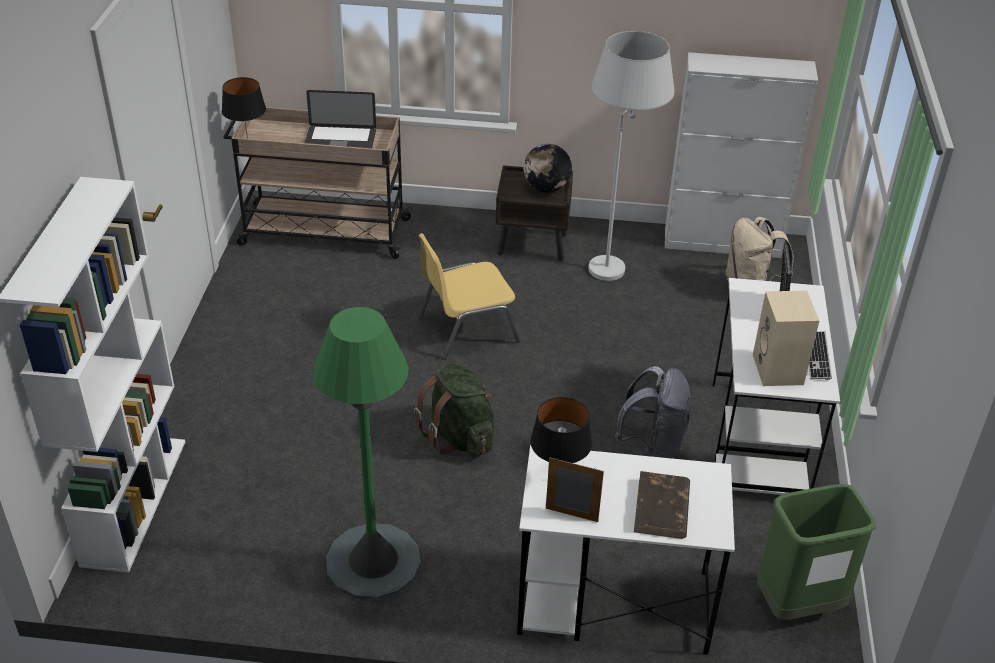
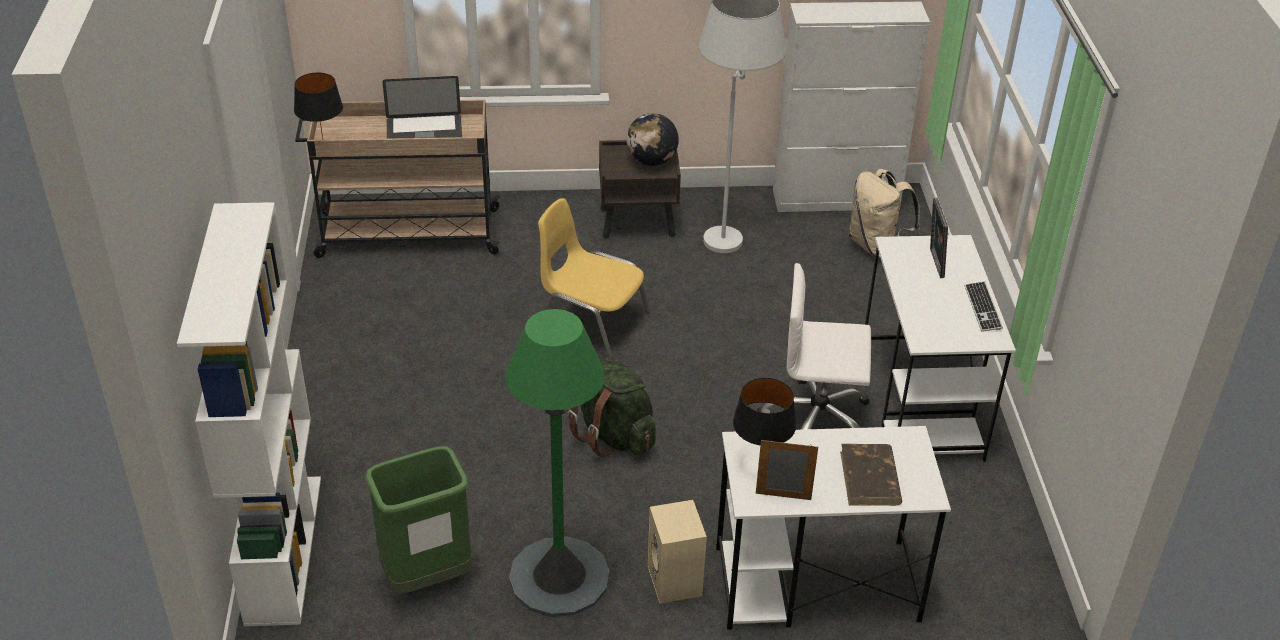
camera: 10 degrees left, 0 degrees up
yellow chair [418,233,520,360] -> yellow chair turned 60 degrees clockwise [538,198,650,359]
grey backpack [615,366,693,459] -> white office chair [757,263,871,430]
beige speaker [753,291,819,386] -> beige speaker moved to [648,500,707,604]
green trash can [757,484,876,620] -> green trash can moved to [365,446,472,593]

